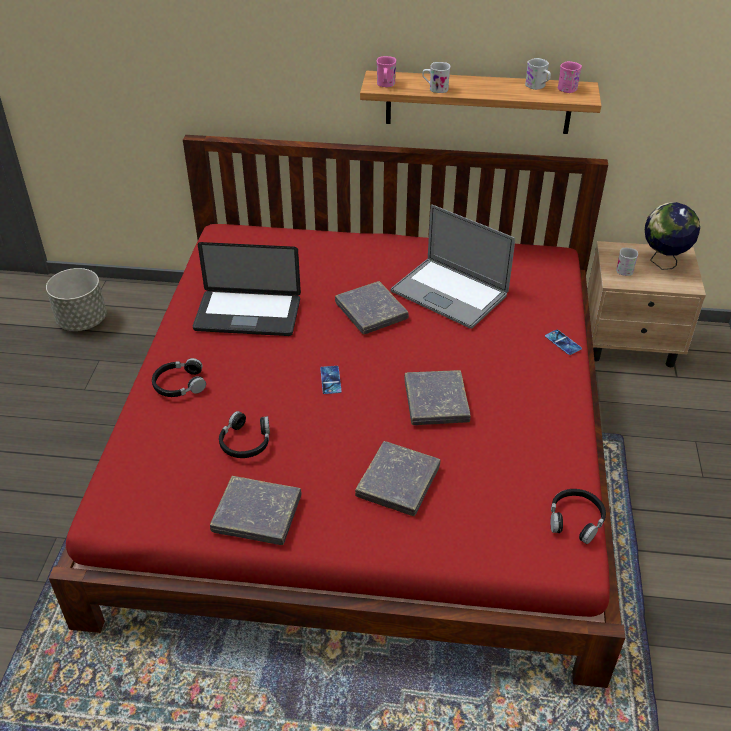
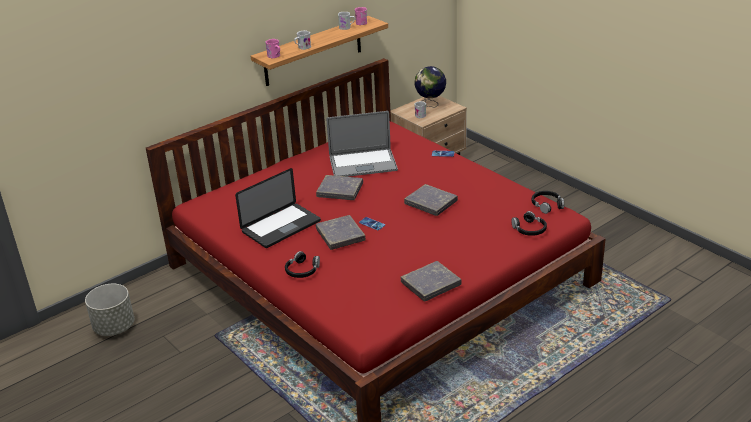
camera: 45 degrees left, 10 degrees down
black headphones [219,411,270,458] -> black headphones moved to [511,211,547,236]
grey book [355,441,441,516] -> grey book moved to [316,215,366,250]

